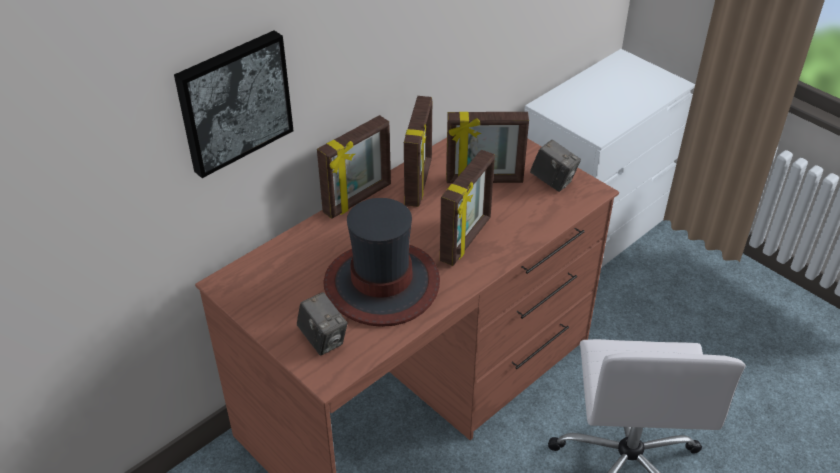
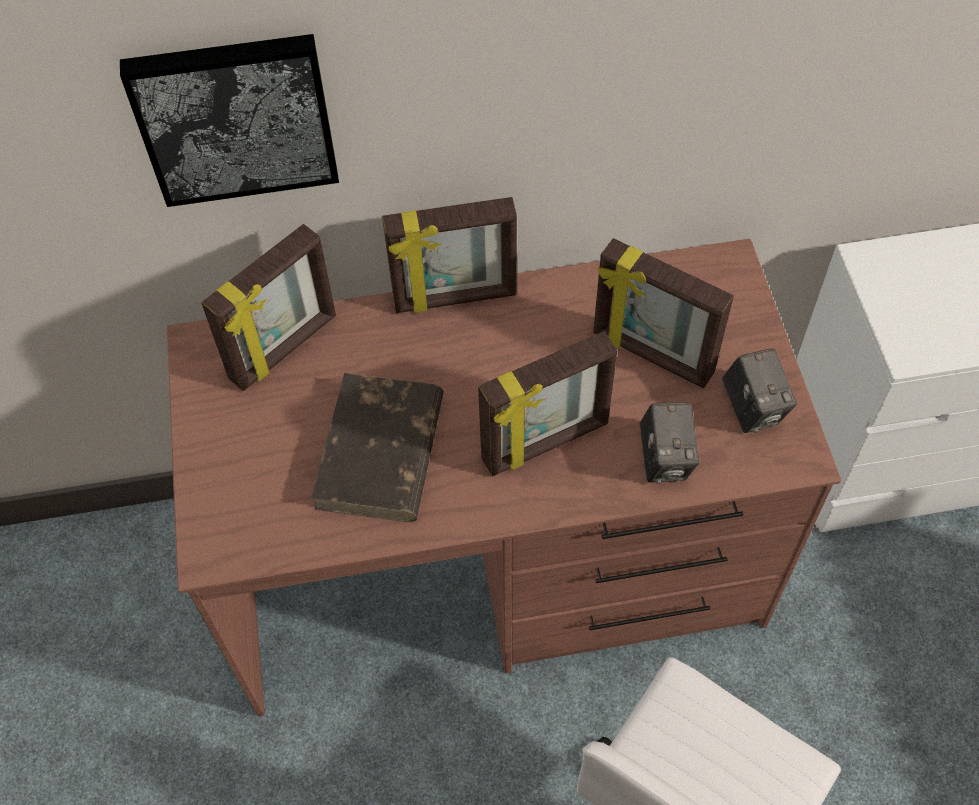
camera: 35 degrees right, 15 degrees up
camera [297,292,347,356] -> camera moved to [640,402,699,484]
hat [323,198,440,327] -> brown book [311,373,444,522]
picture frame [404,96,432,207] -> picture frame moved to [201,224,336,391]

